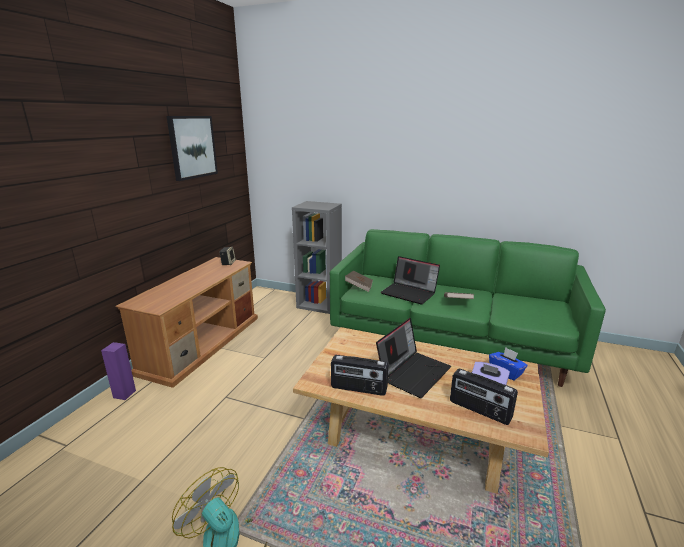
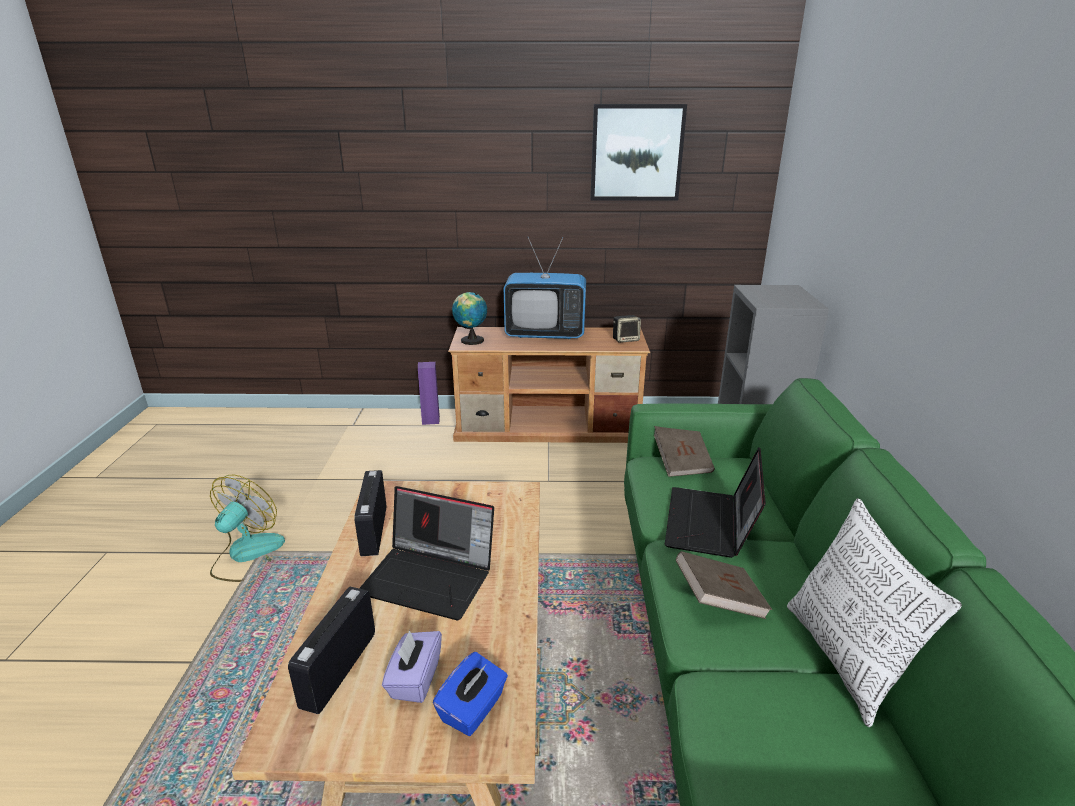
camera: 70 degrees right, 5 degrees up
none -> globe [452,292,487,345]
none -> television [504,237,586,339]
none -> pillow [787,498,962,727]

